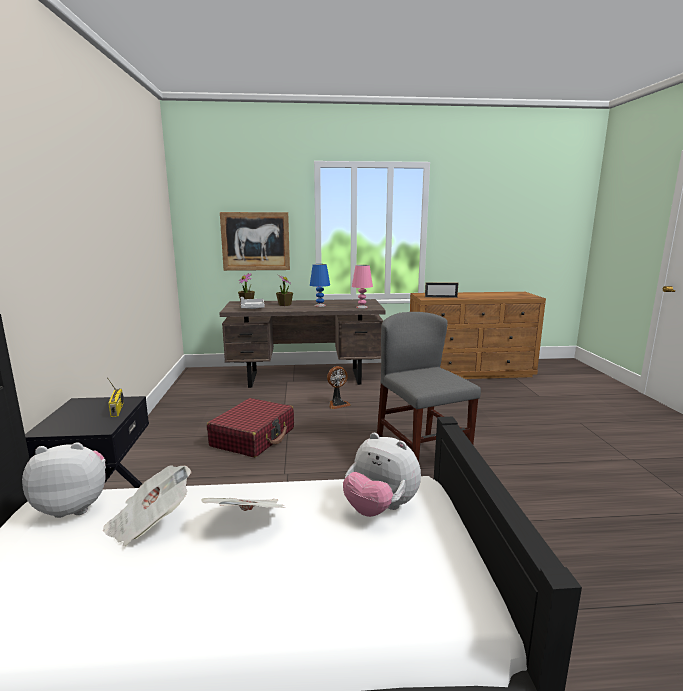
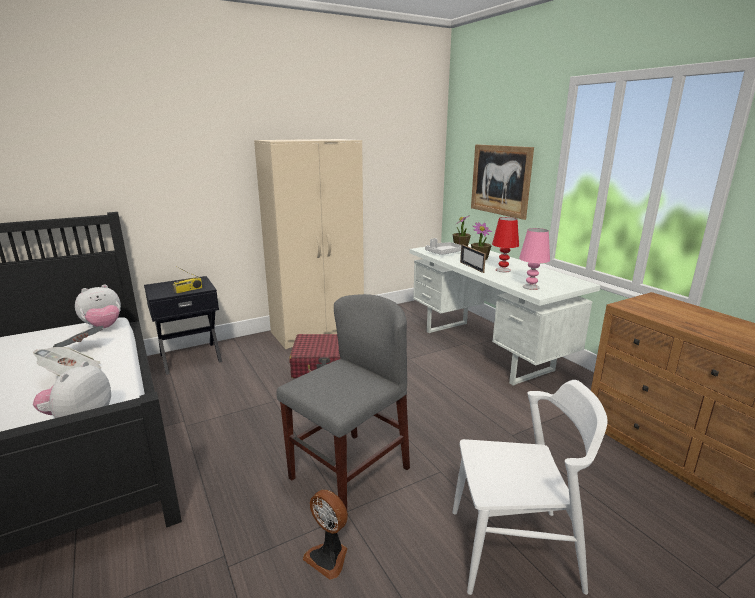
camera: 65 degrees right, 5 degrees up
plush toy [22,442,106,518] -> plush toy turned 90 degrees clockwise [75,284,121,328]
brown desk [220,299,385,388] -> white desk [410,244,601,386]
blue table lamp [310,264,330,307] -> red table lamp [492,217,519,273]
fan [327,366,351,409] -> fan moved to [302,490,348,580]
picture frame [425,282,458,298] -> picture frame moved to [460,244,486,273]
none -> beige wardrobe [254,139,364,349]
none -> white chair [453,380,607,595]

